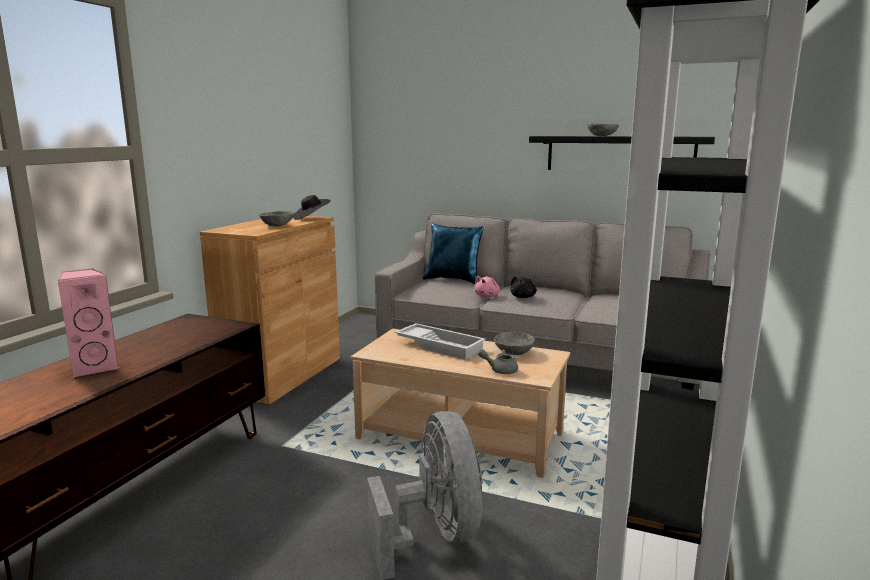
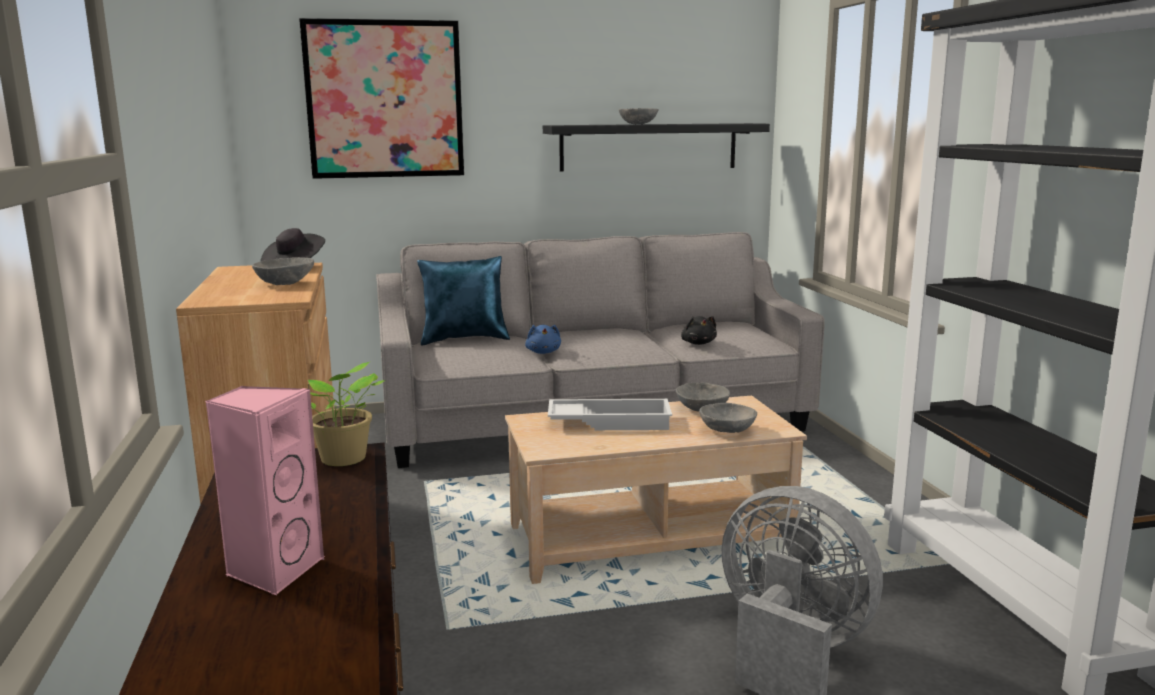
camera: 35 degrees left, 0 degrees up
pink plush toy [474,276,500,297] -> blue plush toy [525,325,561,354]
grey teapot [478,349,518,374] -> grey bowl [699,403,757,433]
black plush toy [510,276,537,298] -> black plush toy moved to [681,316,717,345]
none -> picture [299,18,464,179]
none -> potted plant [308,361,384,466]

